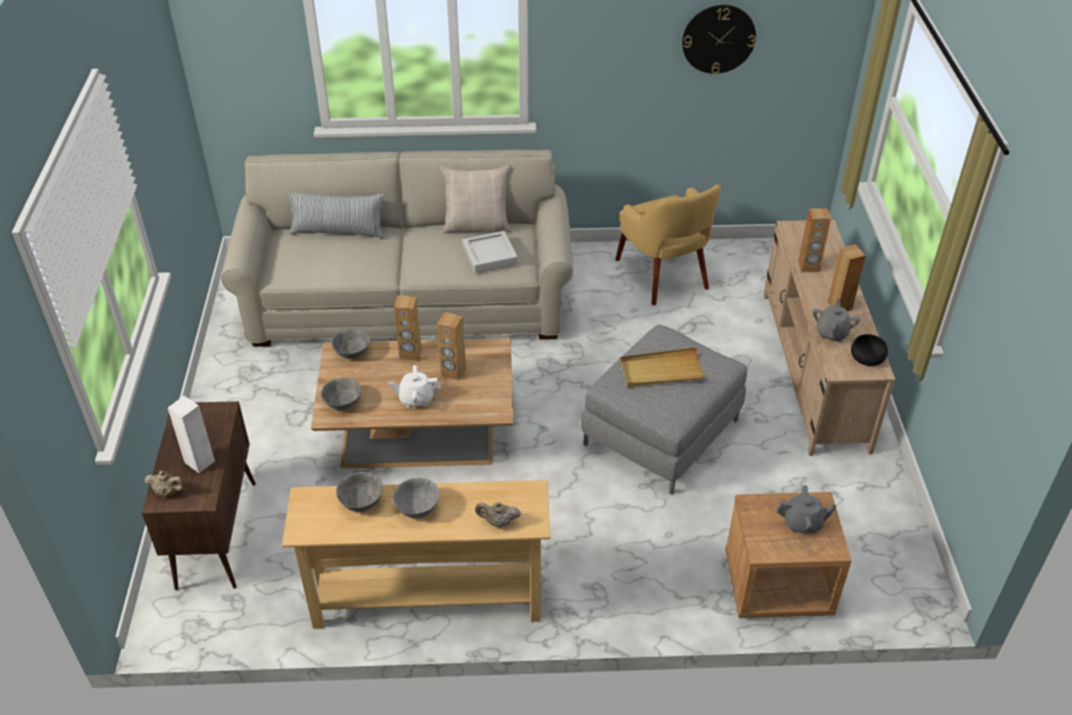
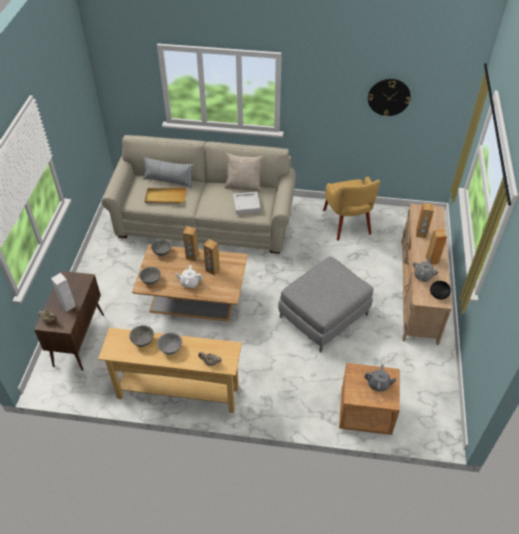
camera: 10 degrees right, 5 degrees up
beige tray [620,347,707,388] -> beige tray moved to [144,188,186,203]

